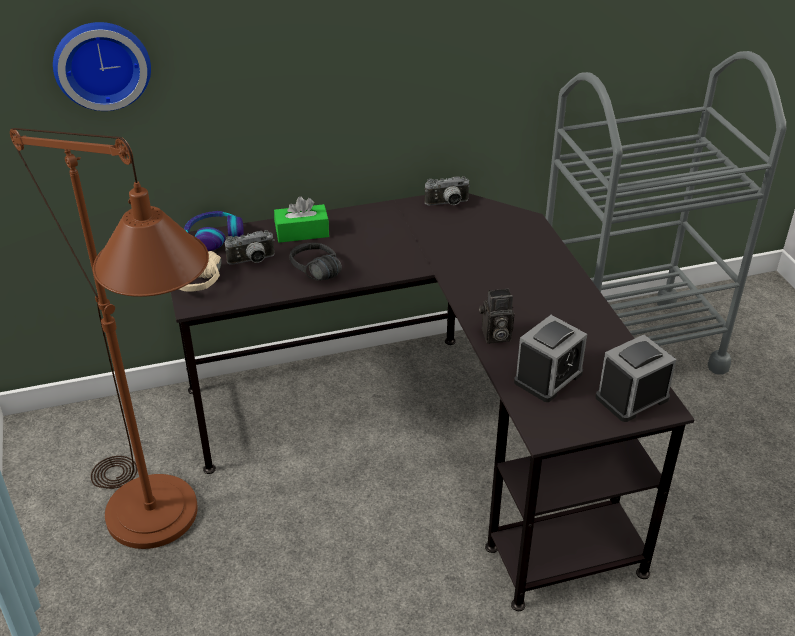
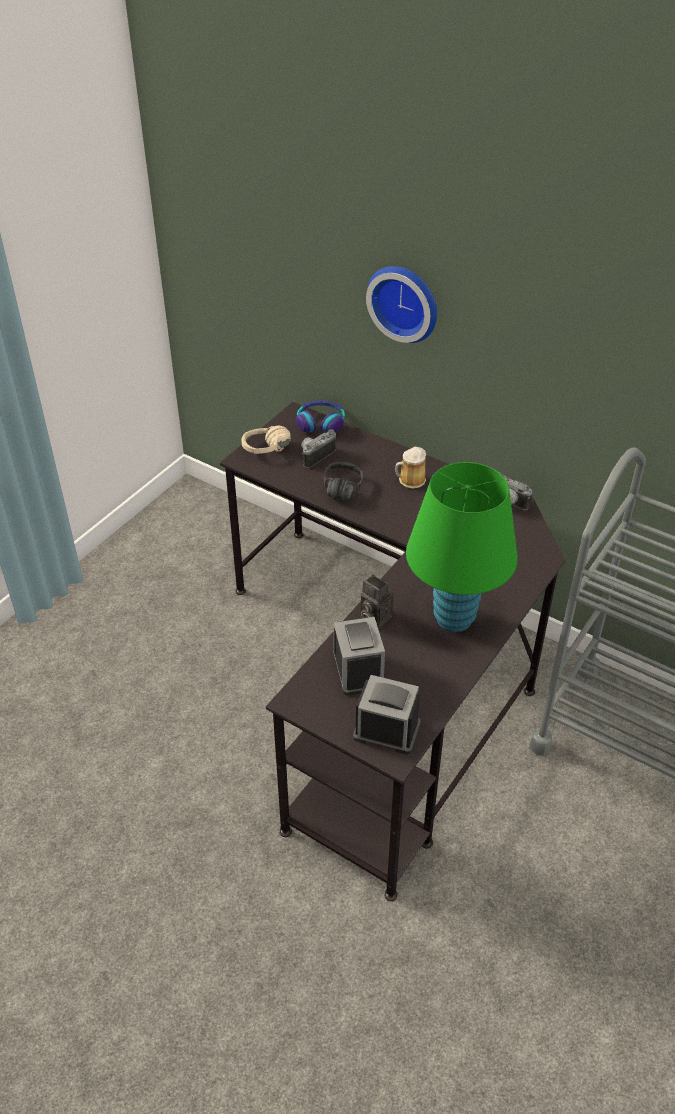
camera: 50 degrees right, 5 degrees up
brown floor lamp [10,128,209,549] -> none
wall clock [53,22,151,111] -> wall clock moved to [366,266,437,343]
camera [225,230,275,265] -> camera turned 105 degrees clockwise [301,429,336,468]
green tissue box [274,196,329,243] -> none
alarm clock [514,315,587,402] -> alarm clock turned 105 degrees counterclockwise [333,617,385,696]
none -> mug [395,447,426,489]
none -> green table lamp [406,462,518,632]

